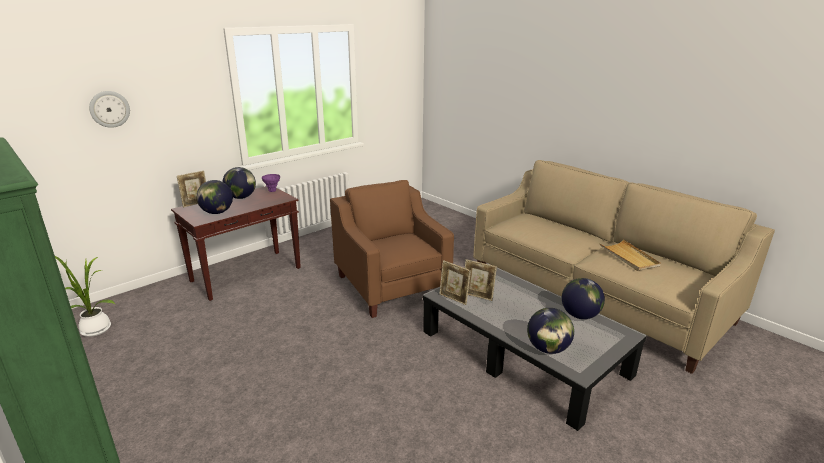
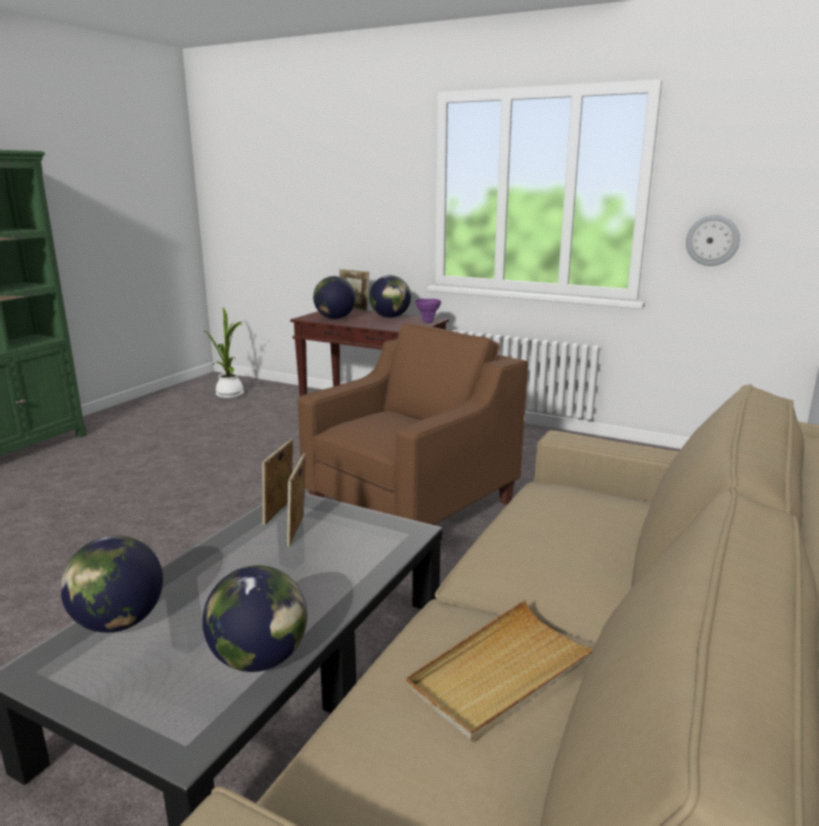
camera: 70 degrees right, 5 degrees down
wall clock [89,91,130,128] -> wall clock moved to [686,215,740,266]

